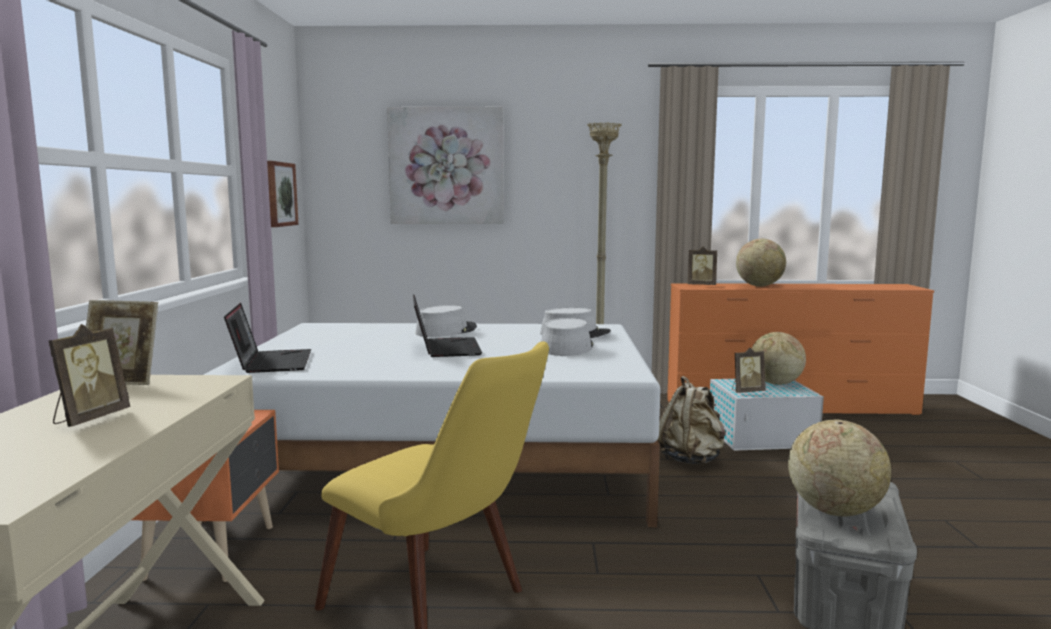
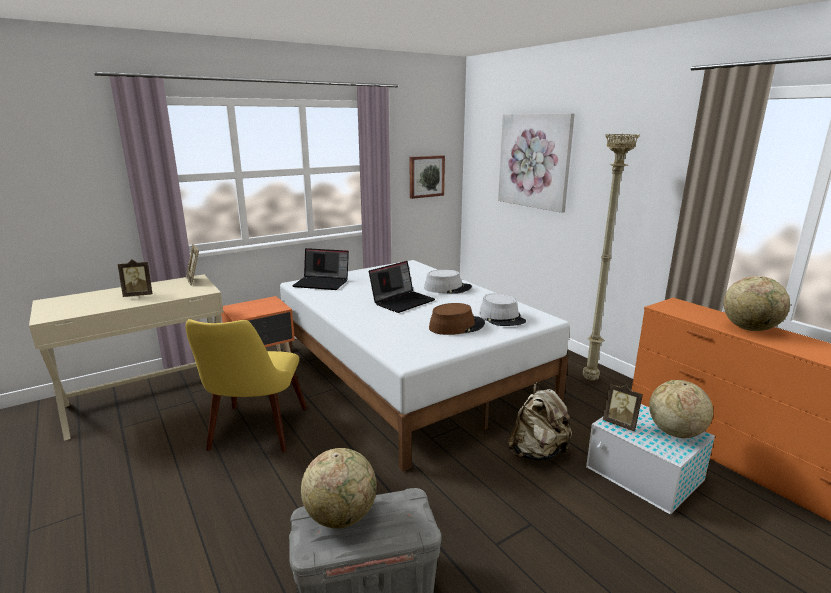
camera: 55 degrees right, 10 degrees up
laptop [224,303,311,373] -> laptop turned 60 degrees clockwise [292,248,349,290]
grey hat [541,318,593,356] -> brown hat [429,303,485,335]
picture frame [688,246,717,285] -> none

